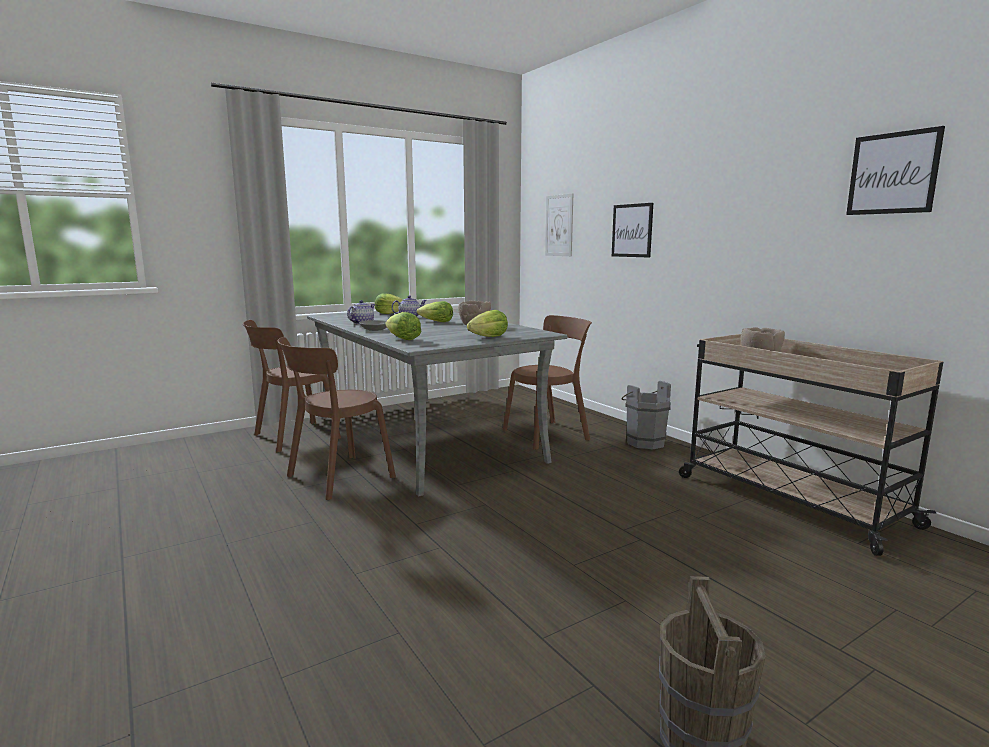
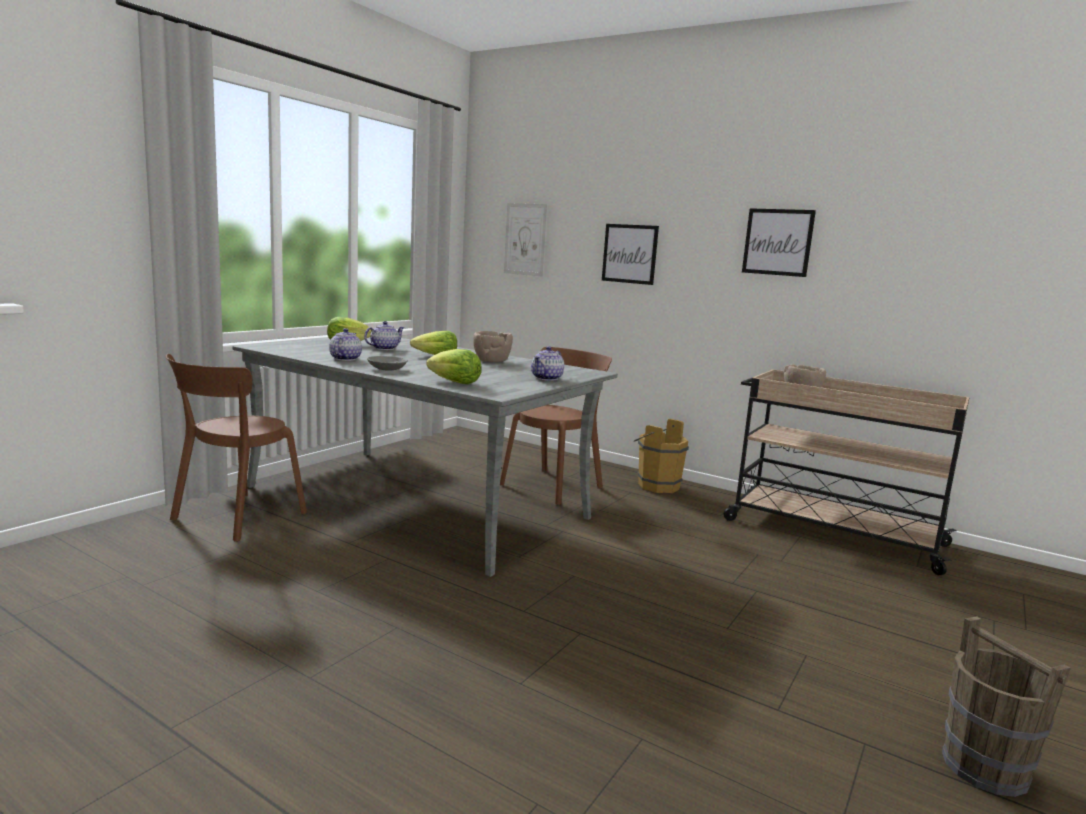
camera: 25 degrees left, 0 degrees up
brown chair [278,337,396,500] -> none
lettuce [467,310,508,337] -> teapot [531,346,564,381]
grey bucket [622,381,671,450] -> brown bucket [634,419,689,493]
picture [846,126,945,215] -> picture moved to [742,208,816,277]

